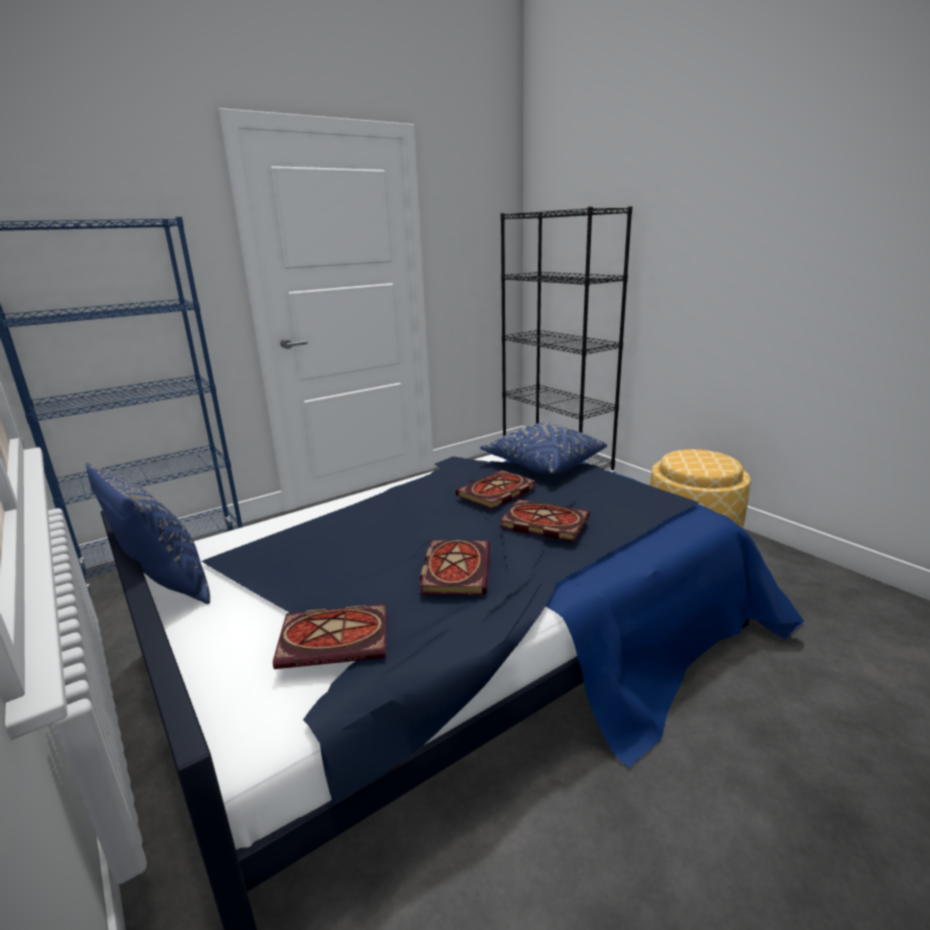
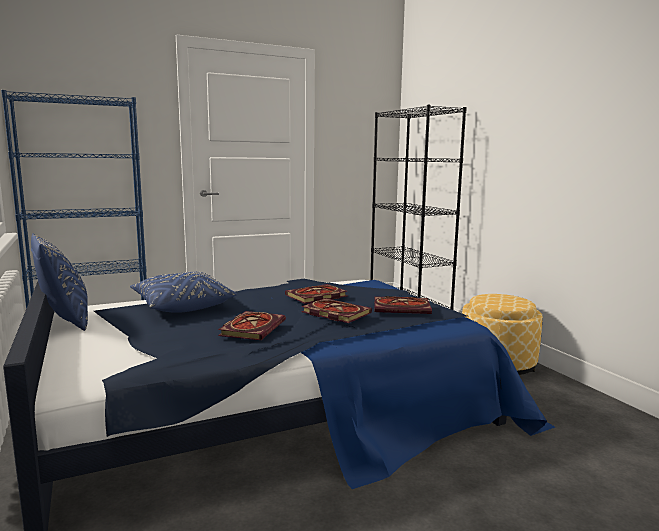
camera: 10 degrees right, 10 degrees down
book [273,604,386,669] -> book moved to [374,296,432,314]
blue pillow [480,423,607,474] -> blue pillow moved to [130,271,237,313]

